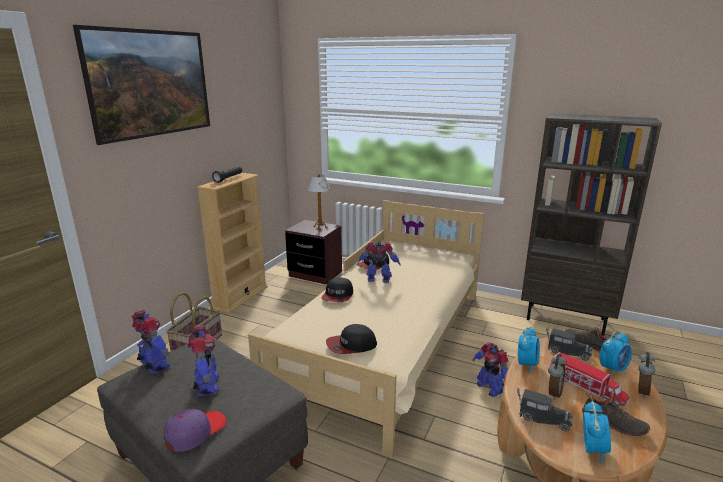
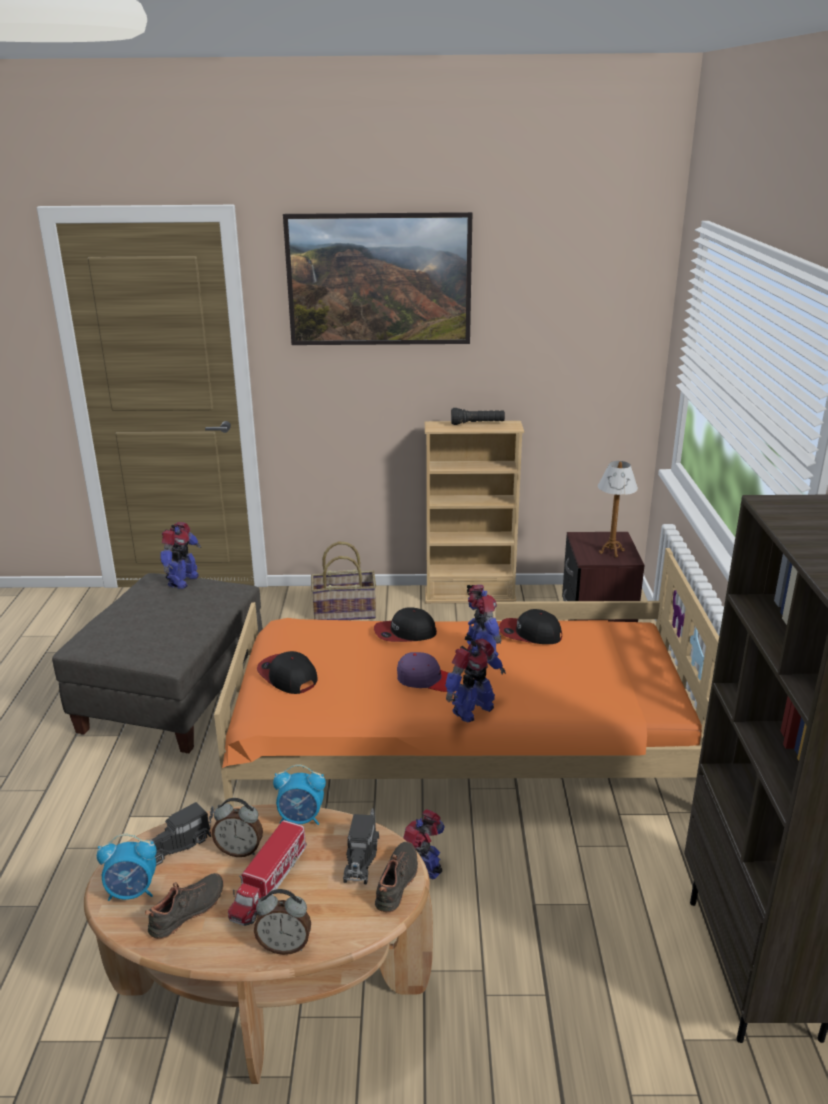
camera: 65 degrees right, 5 degrees up
purple cap [164,409,226,451] -> purple cap moved to [397,652,448,692]
toy robot [188,325,219,396] -> toy robot moved to [445,639,506,722]
beige bed [247,200,484,459] -> orange bed [214,548,719,807]
toy truck [517,387,573,432] -> toy truck turned 45 degrees clockwise [149,802,214,866]
black shoe [582,393,650,437] -> black shoe turned 150 degrees counterclockwise [145,873,224,939]
alarm clock [599,331,632,377] -> none

